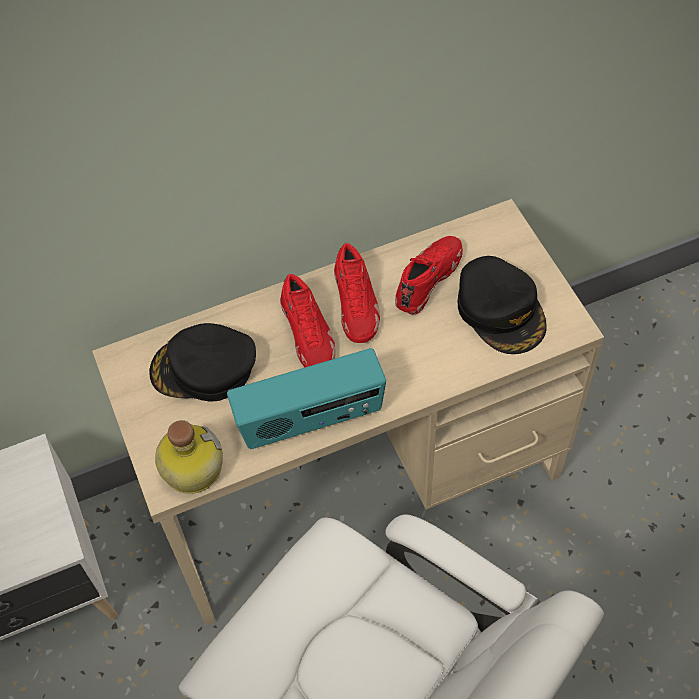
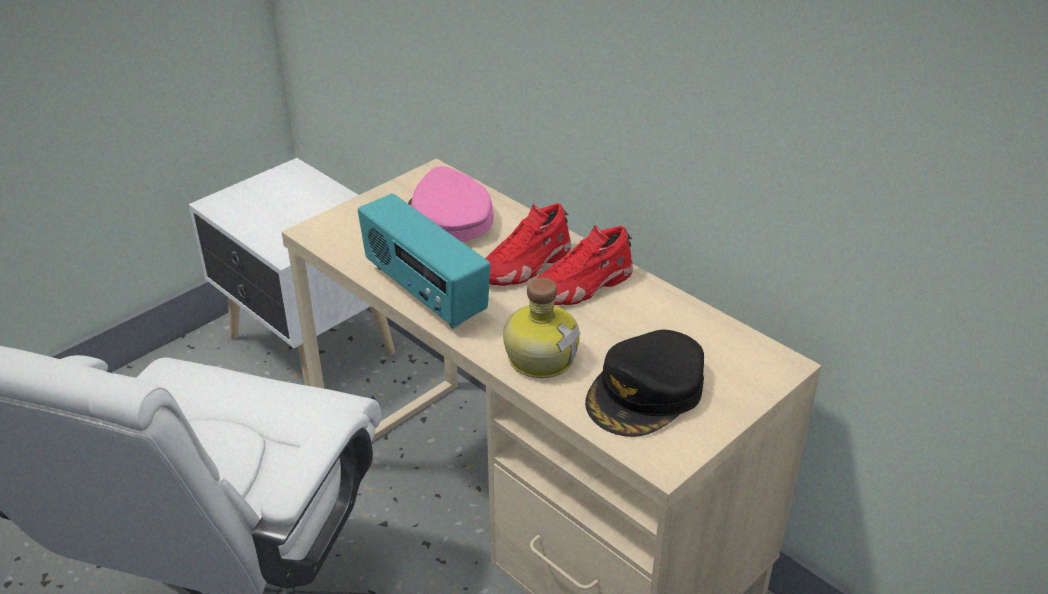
camera: 65 degrees right, 20 degrees down
black cap [149,323,256,402] -> pink cap [408,166,494,242]
bottle [155,420,223,494] -> bottle moved to [503,278,581,378]
red shoe [395,236,463,314] -> none

